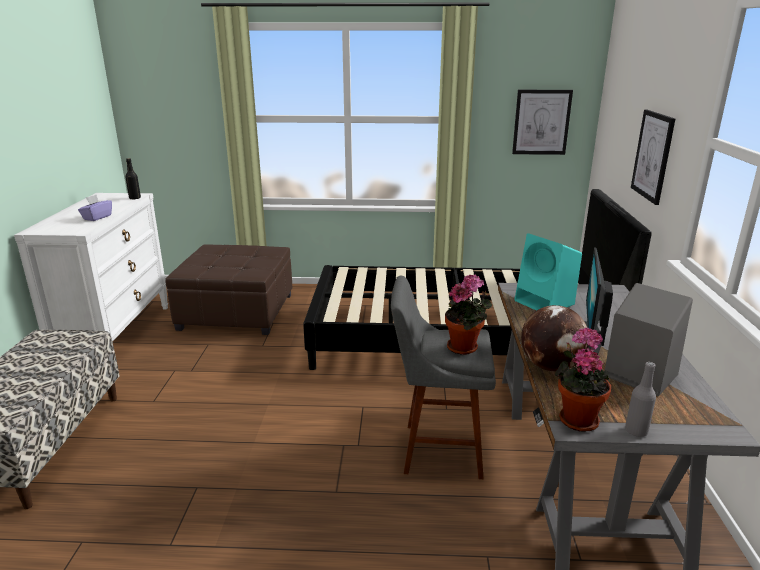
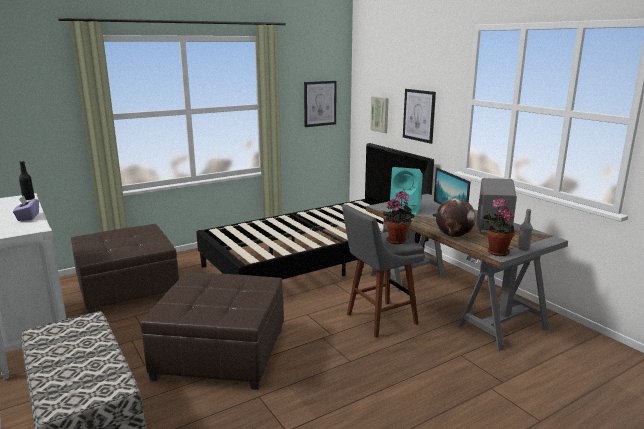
camera: 35 degrees left, 5 degrees down
none -> brown ottoman [140,272,284,390]
none -> picture [370,96,389,133]

